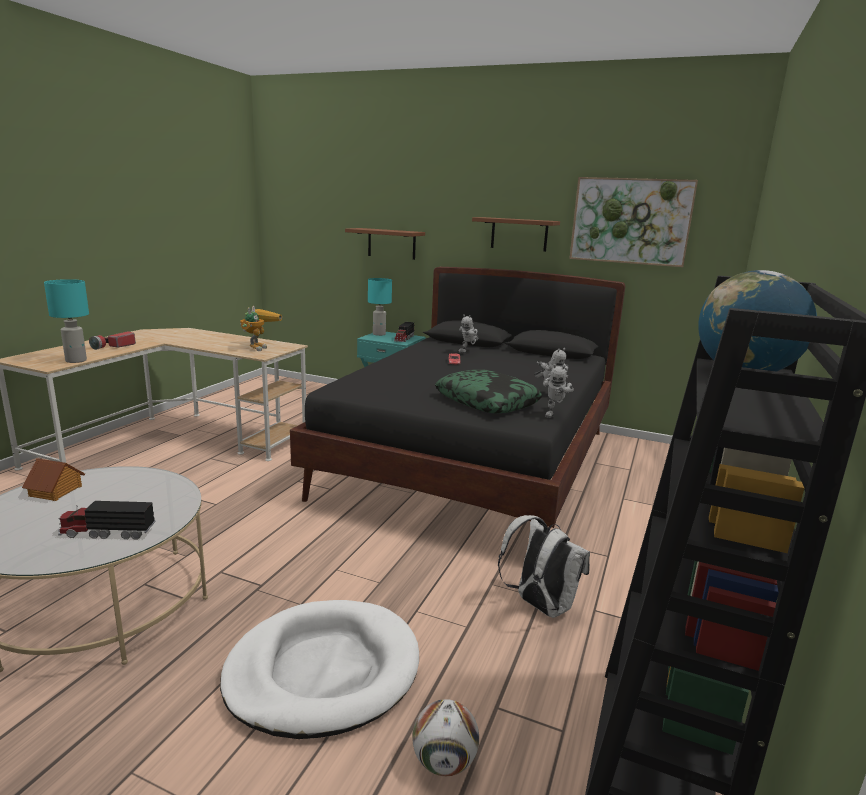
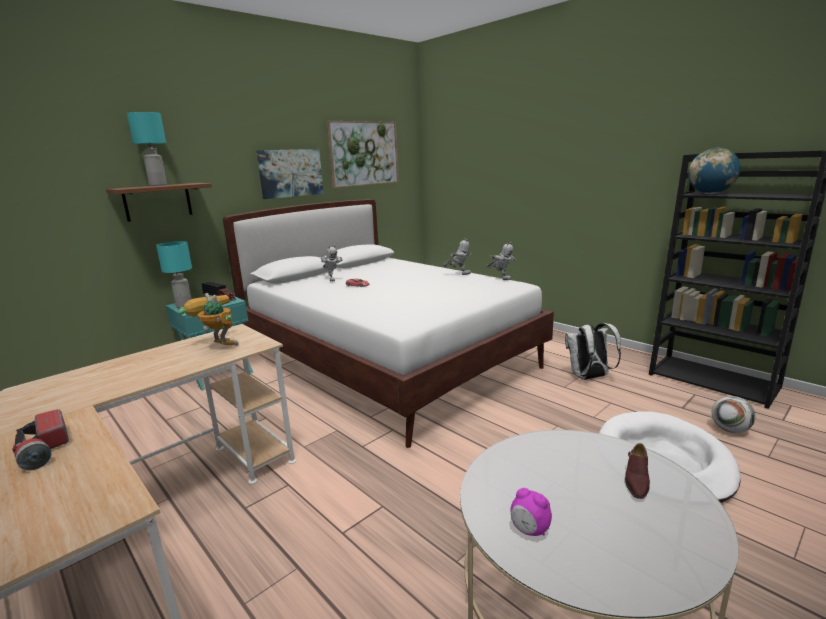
camera: 65 degrees left, 0 degrees up
toy house [22,458,85,501] -> alarm clock [510,488,552,536]
turquoise table lamp [44,279,89,363] -> turquoise table lamp moved to [127,112,167,186]
toy truck [58,501,155,540] -> brown shoe [625,443,650,499]
black bed [290,267,625,528] -> white bed [223,199,554,448]
pillow [435,370,542,414] -> none
brown shelf [472,217,560,252] -> picture [257,149,324,199]

